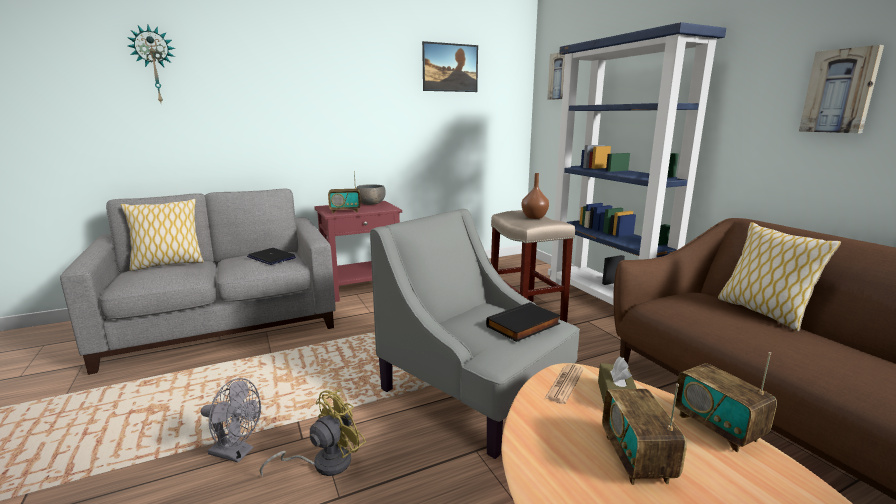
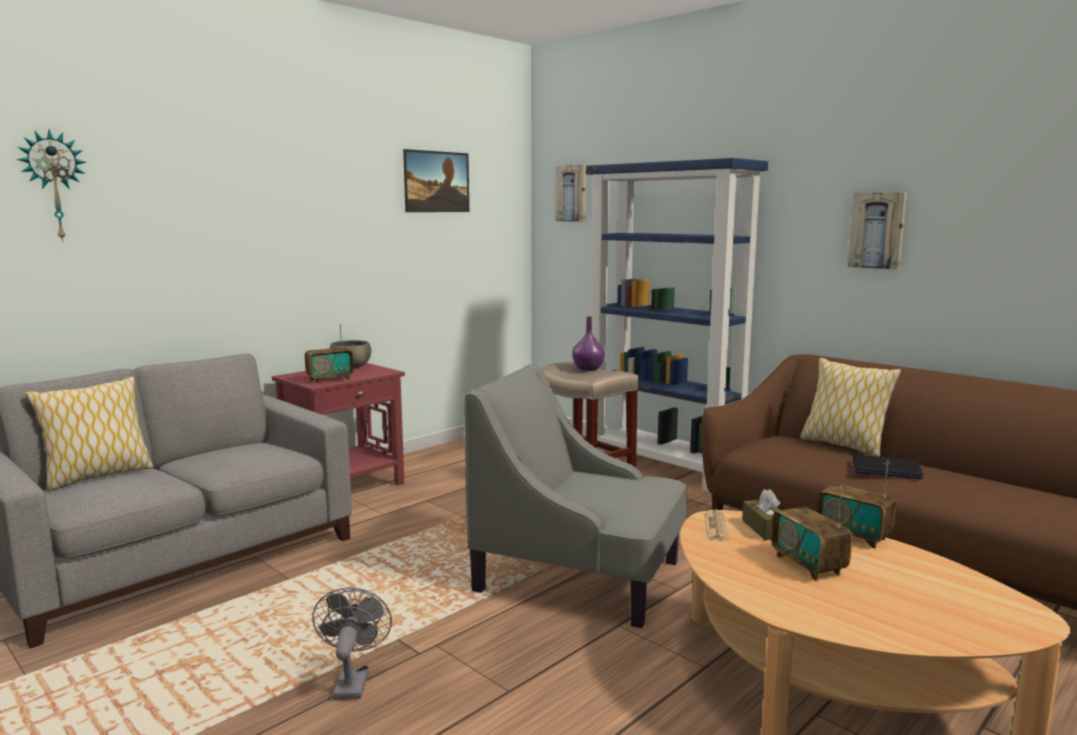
camera: 20 degrees left, 5 degrees down
grey fan [201,378,261,463] -> grey fan turned 90 degrees counterclockwise [312,587,392,700]
laptop [247,248,296,265] -> laptop moved to [852,455,923,479]
yellow fan [260,389,366,476] -> none
black book [486,302,561,342] -> none
brown vase [521,173,549,219] -> purple vase [572,316,605,371]

